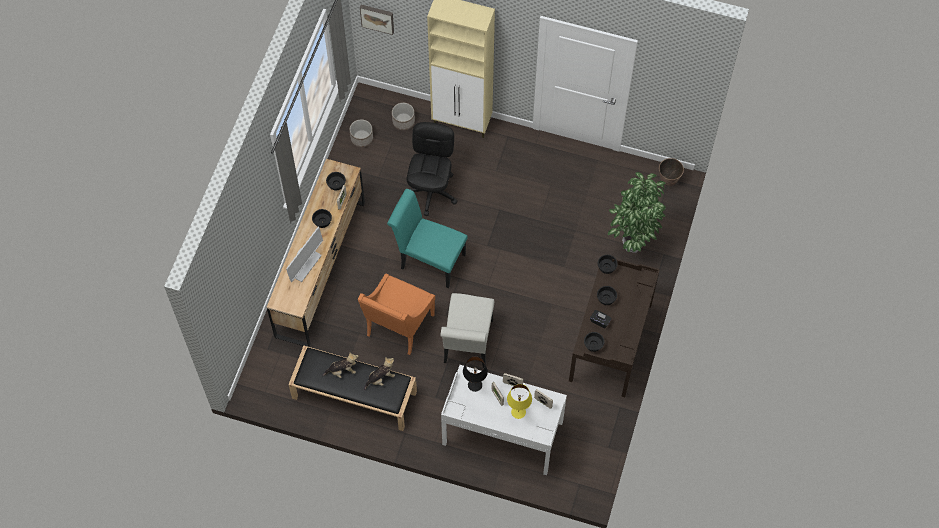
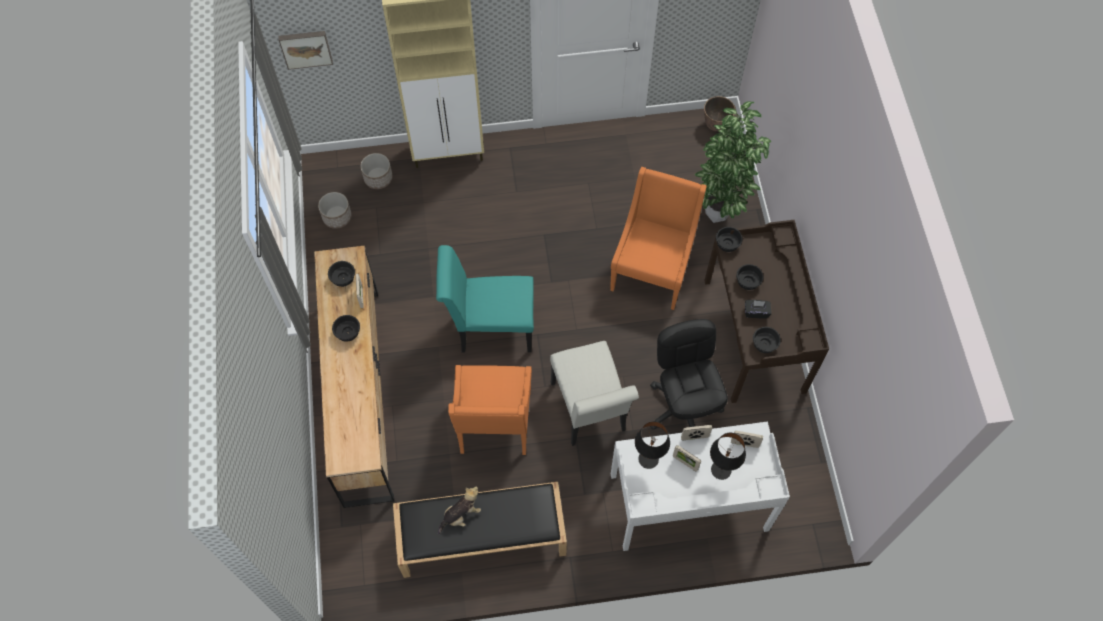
camera: 25 degrees left, 0 degrees up
monitor [286,227,323,282] -> none
plush toy [364,357,395,391] -> none
black office chair [407,122,458,216] -> black office chair moved to [650,319,728,430]
yellow table lamp [507,384,532,419] -> black table lamp [710,433,746,480]
none -> orange armchair [610,167,707,310]

